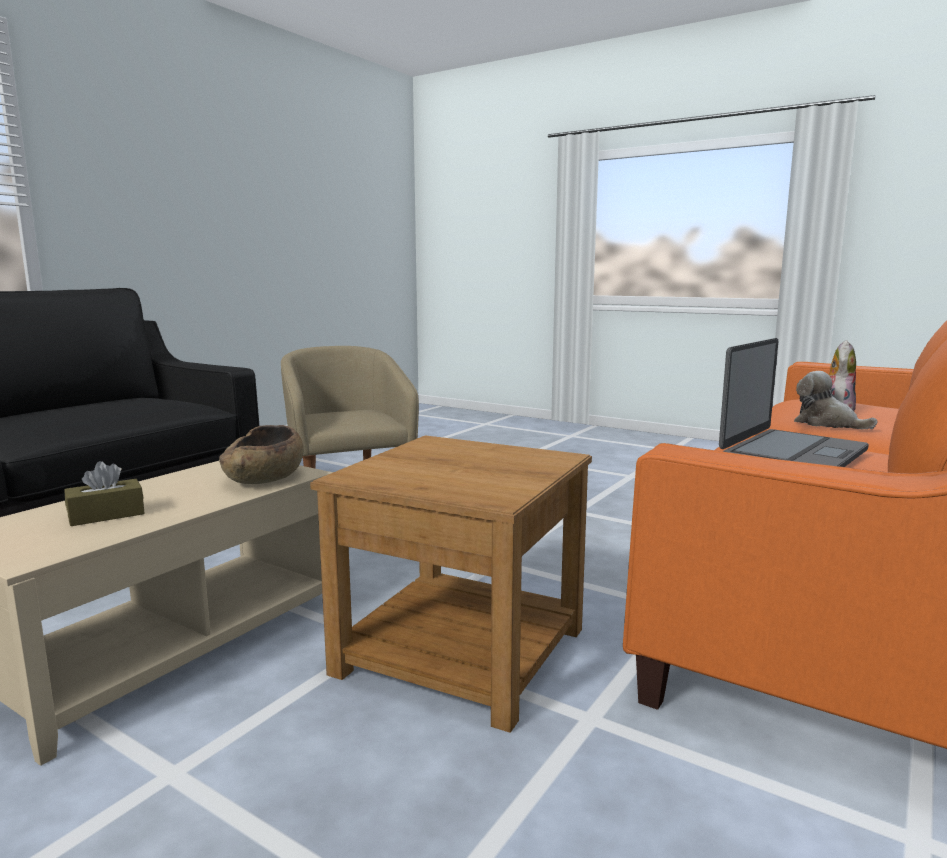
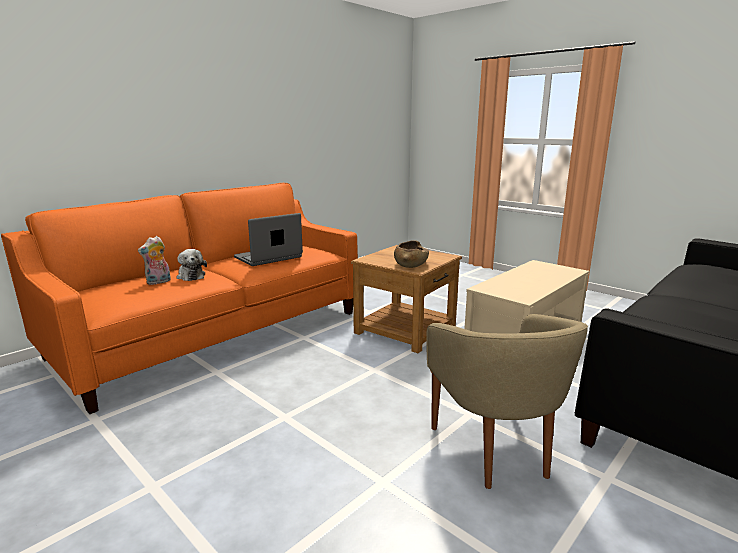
camera: 170 degrees left, 5 degrees up
brown tissue box [64,461,145,526] -> none
brown bowl [219,425,304,484] -> brown bowl moved to [394,240,429,268]

